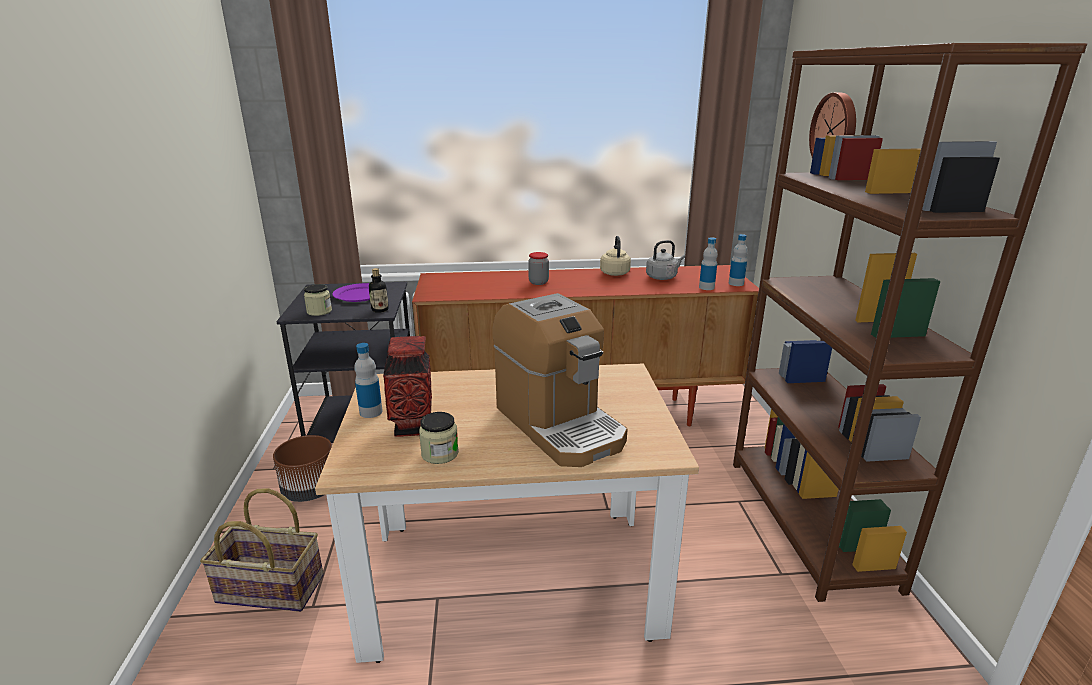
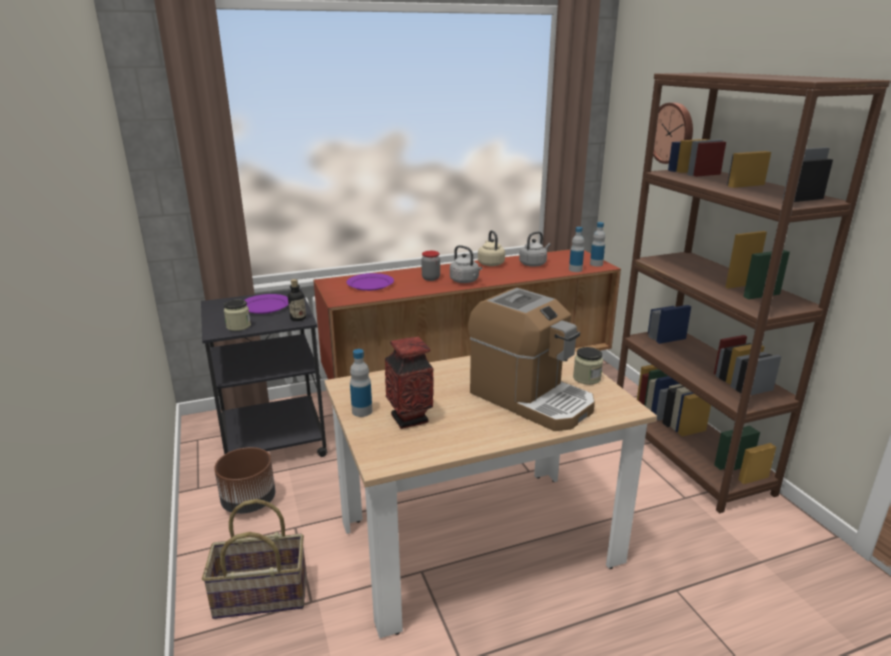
camera: 15 degrees left, 0 degrees up
jar [419,412,459,464] -> jar moved to [573,347,603,385]
none -> purple plate [346,273,394,291]
none -> grey kettle [450,245,482,283]

